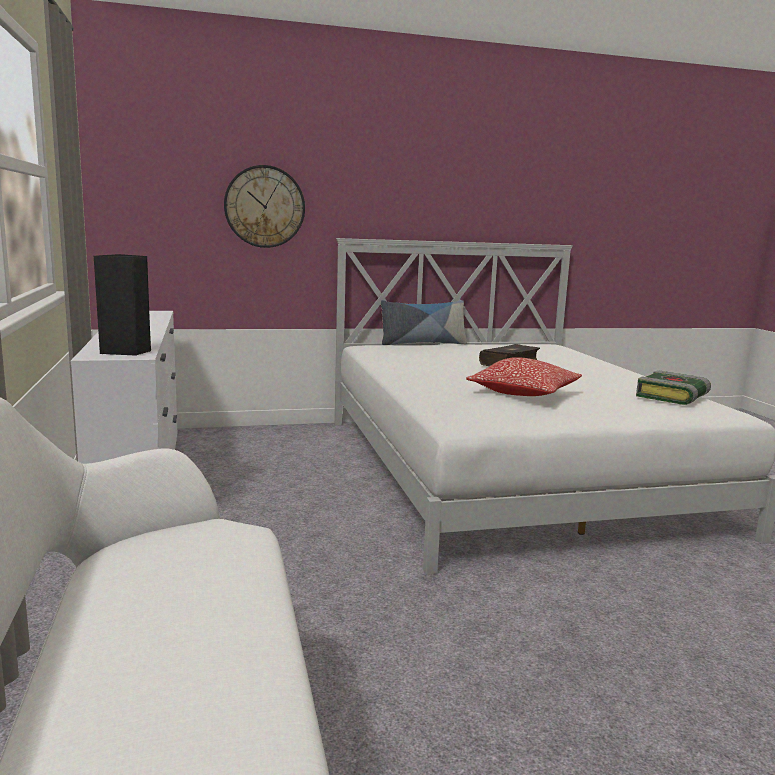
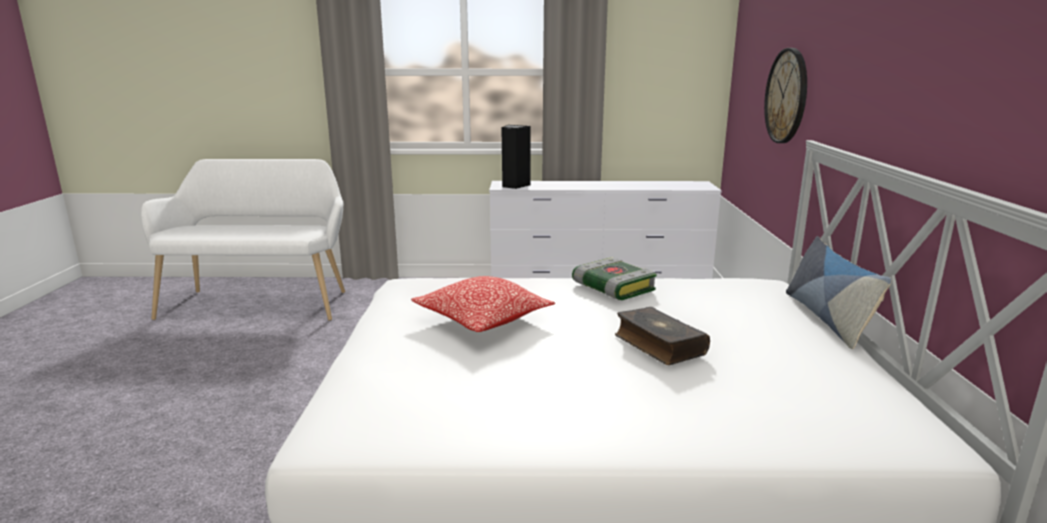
camera: 105 degrees right, 5 degrees up
book [636,370,711,405] -> book moved to [572,257,657,300]

